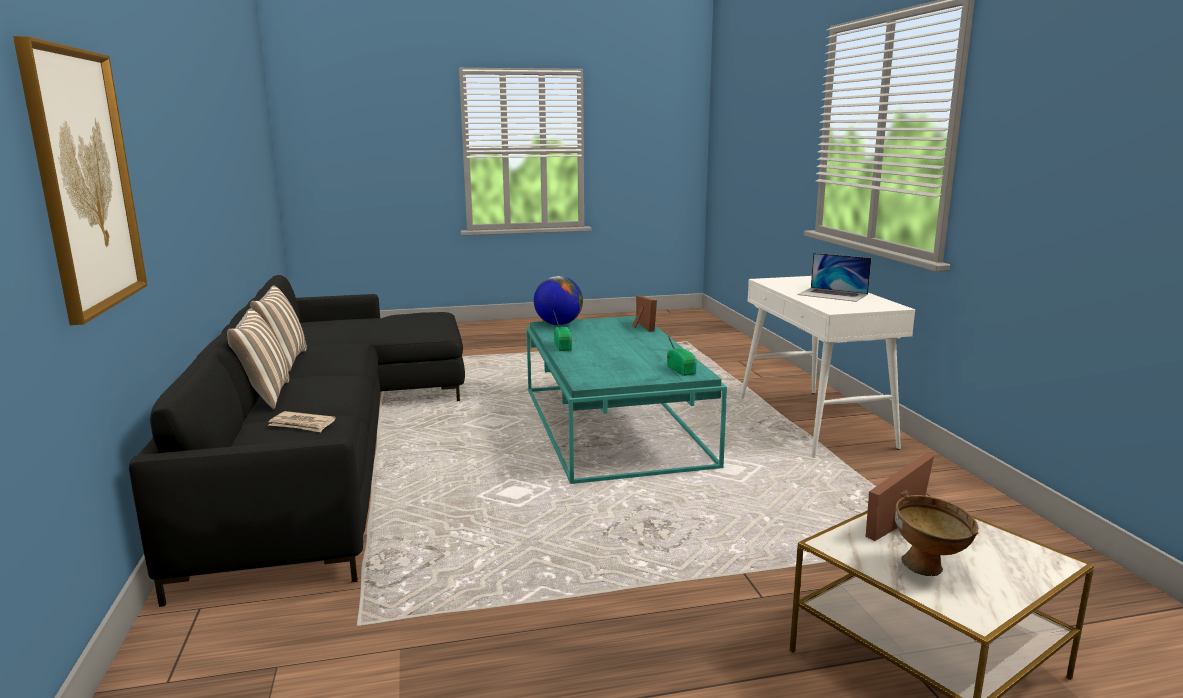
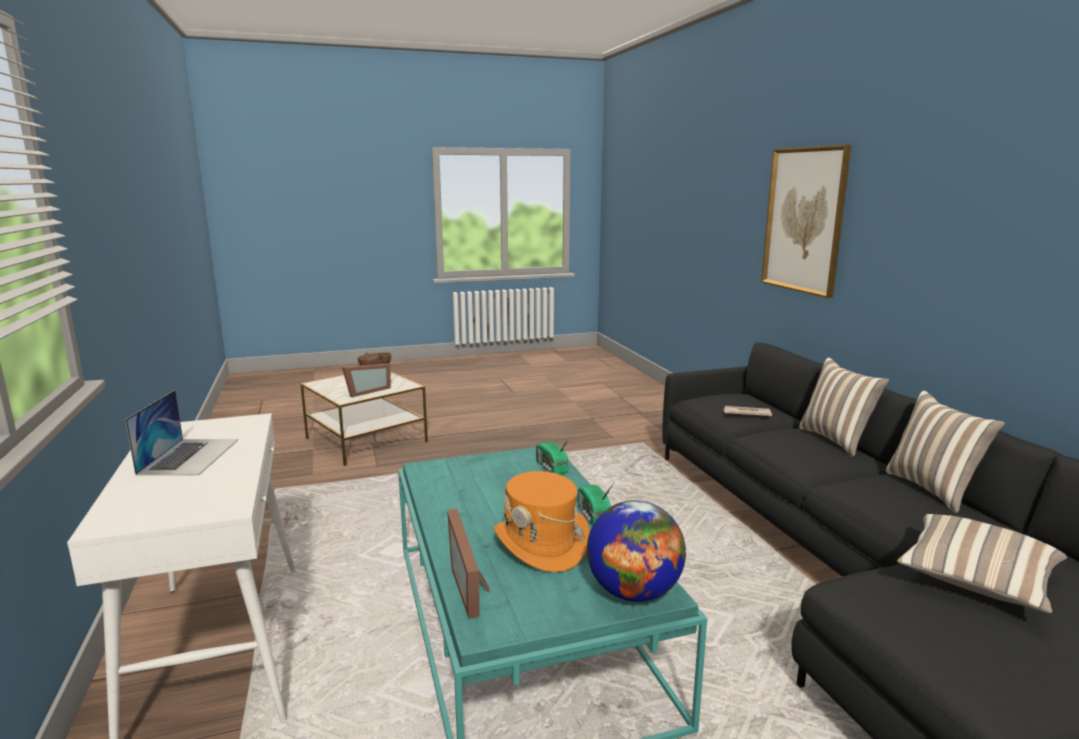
camera: 175 degrees right, 0 degrees up
radio [666,331,697,376] -> radio moved to [536,437,570,475]
laptop [798,253,871,302] -> laptop turned 60 degrees clockwise [125,390,238,476]
none -> orange hat [494,471,590,573]
none -> pillow [897,514,1067,613]

